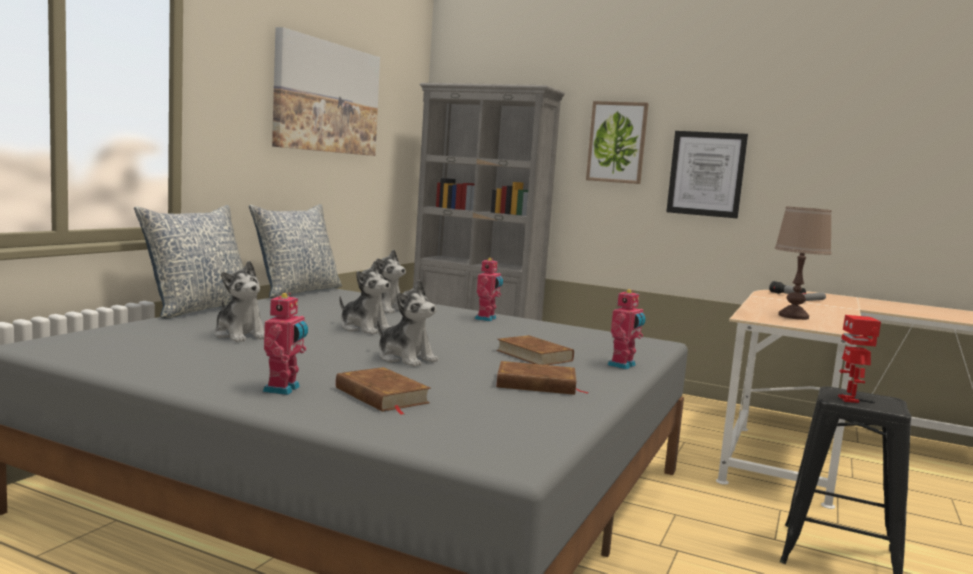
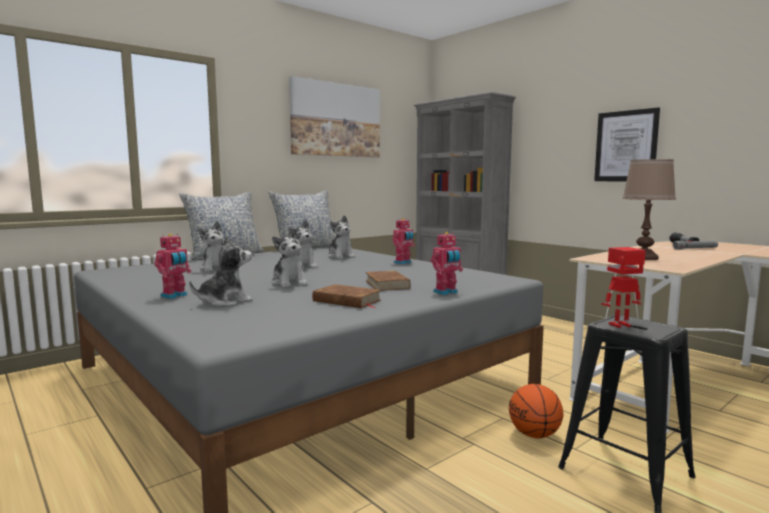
camera: 25 degrees right, 0 degrees up
brown book [336,367,431,415] -> plush toy [189,236,253,307]
picture [586,101,649,184] -> none
toy robot [838,315,881,403] -> toy robot turned 45 degrees clockwise [602,247,646,328]
none -> basketball [509,384,564,439]

